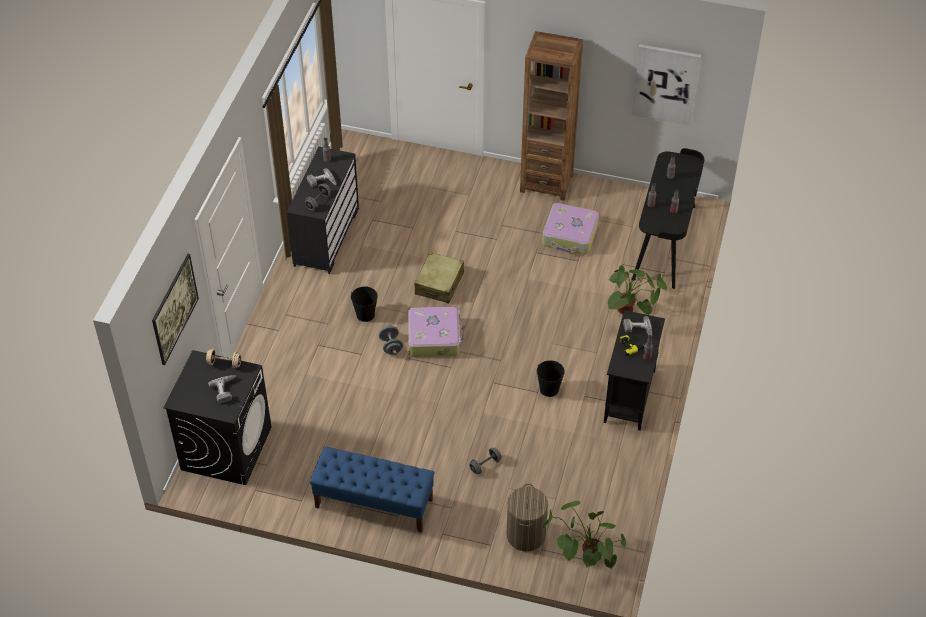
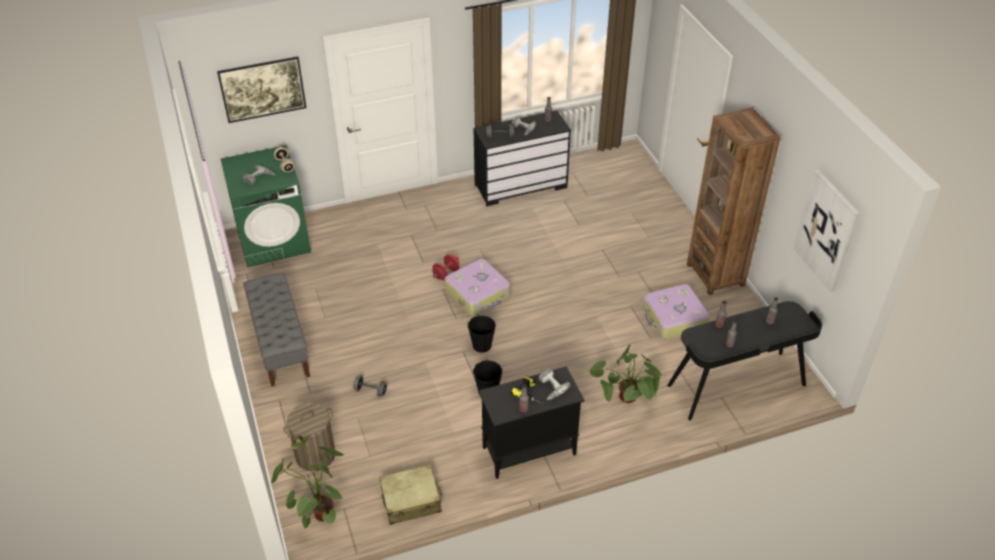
camera: 55 degrees right, 5 degrees down
black washing machine [164,350,272,485] -> green washing machine [221,145,311,267]
blue bench [310,446,434,533] -> grey bench [243,273,310,387]
black bucket [351,286,378,322] -> black bucket moved to [468,315,496,353]
grey dumbbell [379,325,403,355] -> red dumbbell [432,254,459,280]
beige suitcase [415,252,464,304] -> beige suitcase moved to [379,464,442,525]

